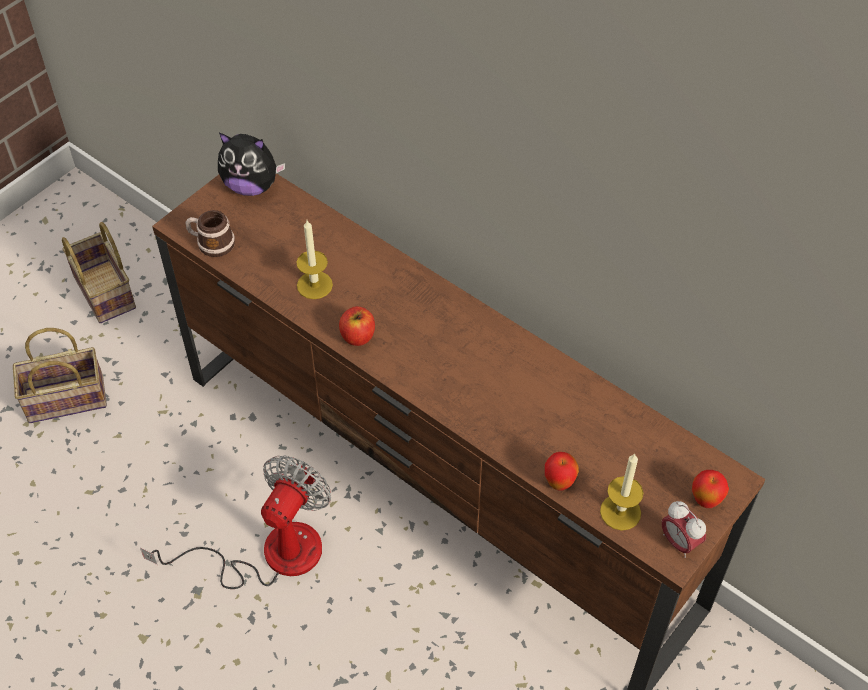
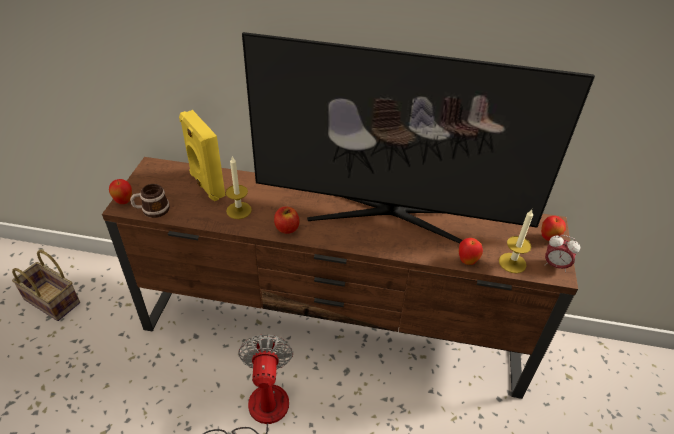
camera: 30 degrees left, 10 degrees down
basket [13,328,107,423] -> none
plush toy [218,133,285,196] -> none
none -> apple [109,179,132,204]
none -> yellow speaker [179,110,225,201]
none -> television [242,32,595,244]

